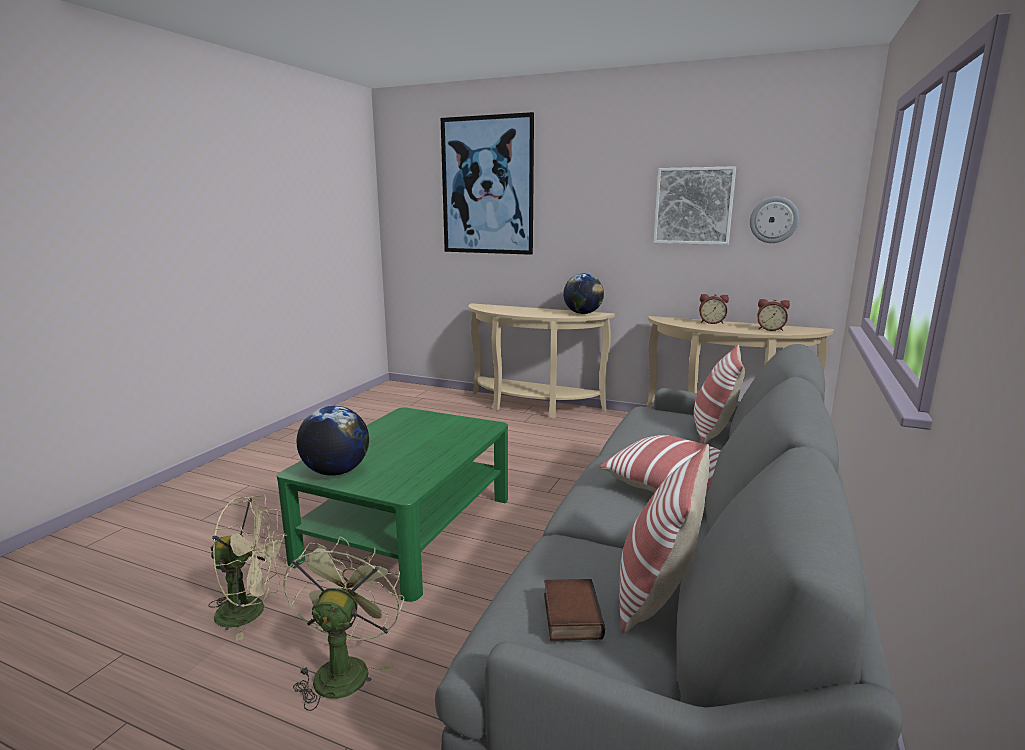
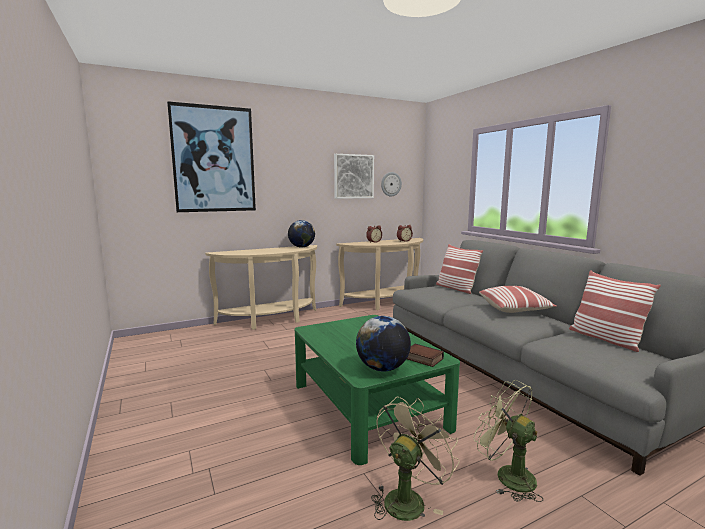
camera: 50 degrees left, 5 degrees down
book [544,579,605,641] -> book moved to [407,344,444,367]

